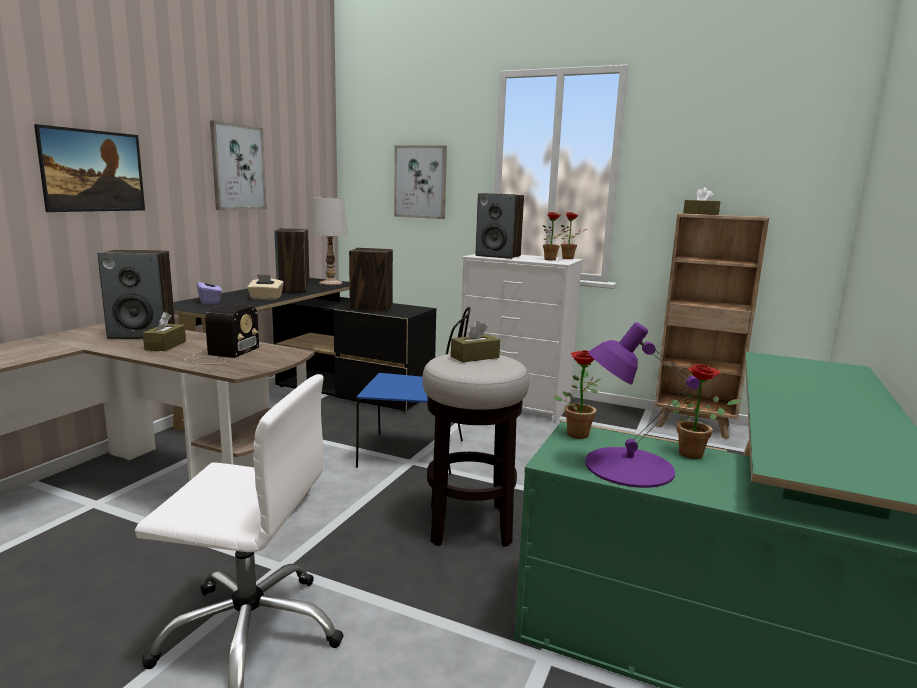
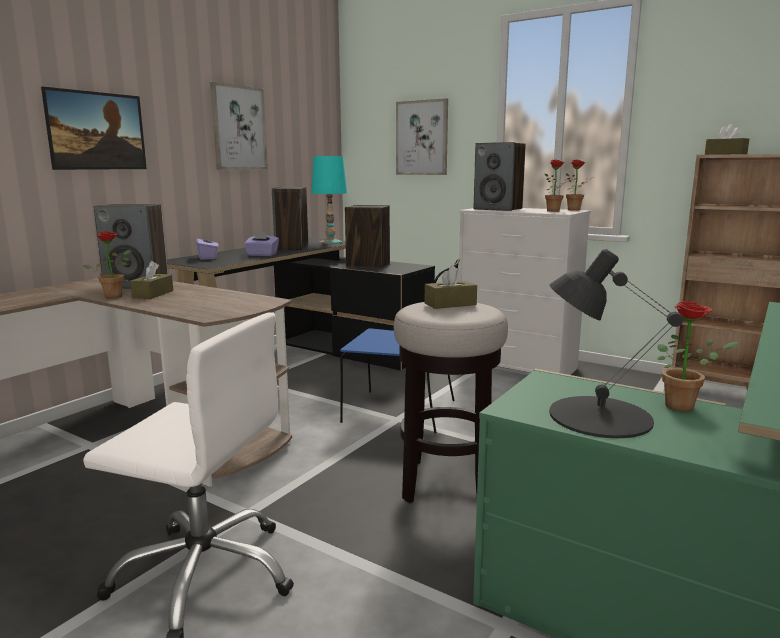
camera: 10 degrees right, 0 degrees up
radio [183,304,259,364] -> none
beige tissue box [247,274,284,300] -> purple tissue box [244,231,279,256]
white table lamp [312,197,348,285] -> turquoise table lamp [311,156,347,244]
potted plant [553,350,600,439] -> potted plant moved to [83,231,131,298]
purple table lamp [585,322,700,488] -> black table lamp [549,249,683,438]

